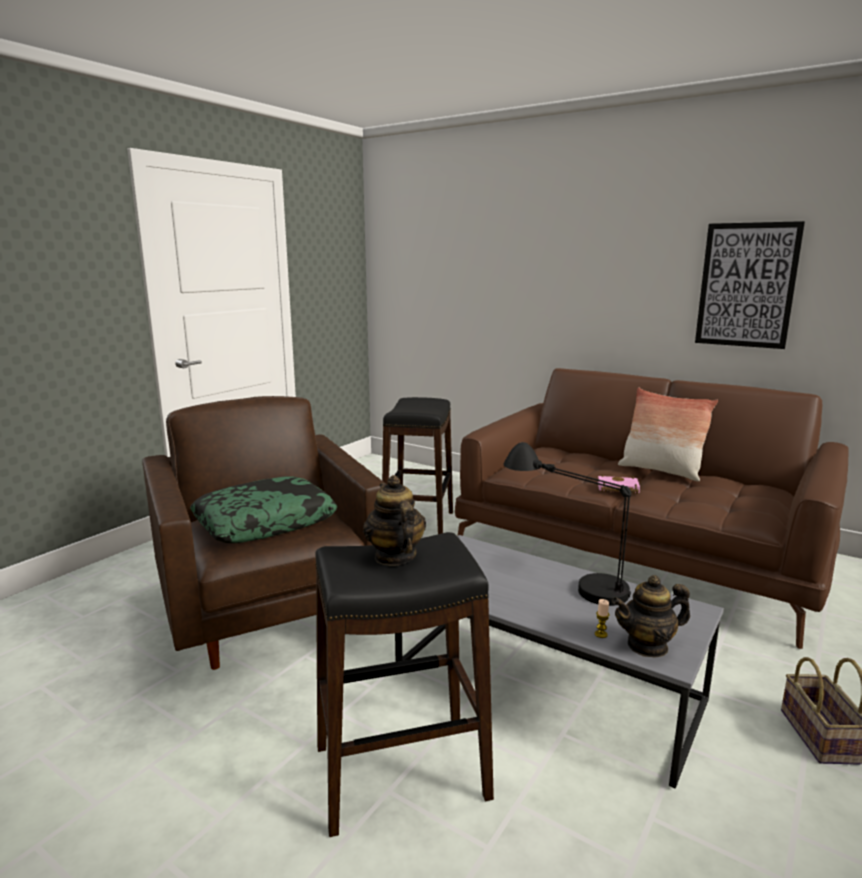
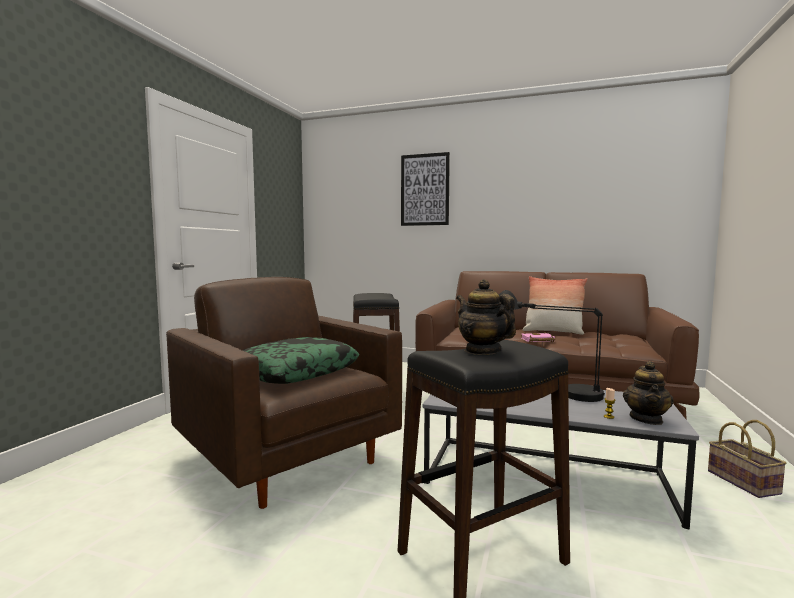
camera: 15 degrees left, 10 degrees down
teapot [612,575,690,658] -> teapot turned 45 degrees counterclockwise [623,361,674,425]
picture [695,221,805,349] -> picture moved to [401,152,450,226]

